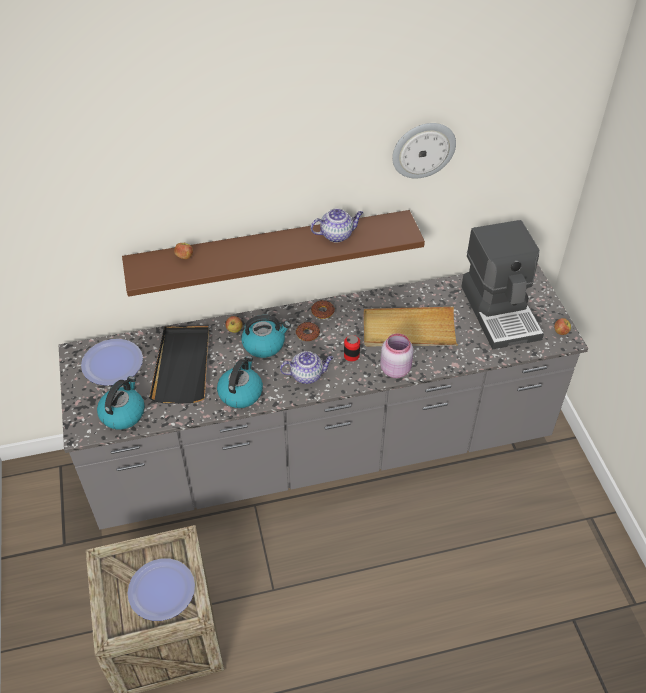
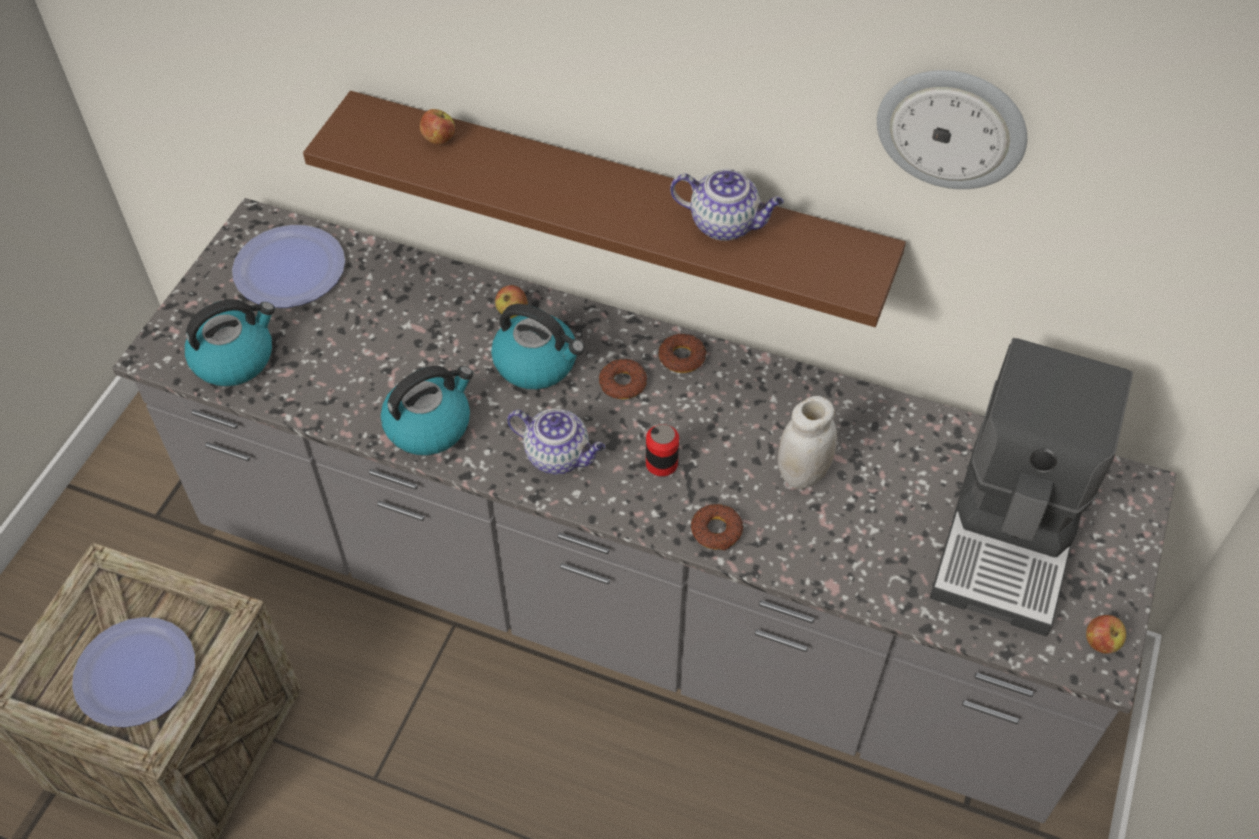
camera: 35 degrees right, 5 degrees up
black tray [149,326,209,404] -> none
beige tray [364,307,458,347] -> white jar [778,396,837,489]
pink jar [380,333,413,378] -> donut [691,504,744,550]

